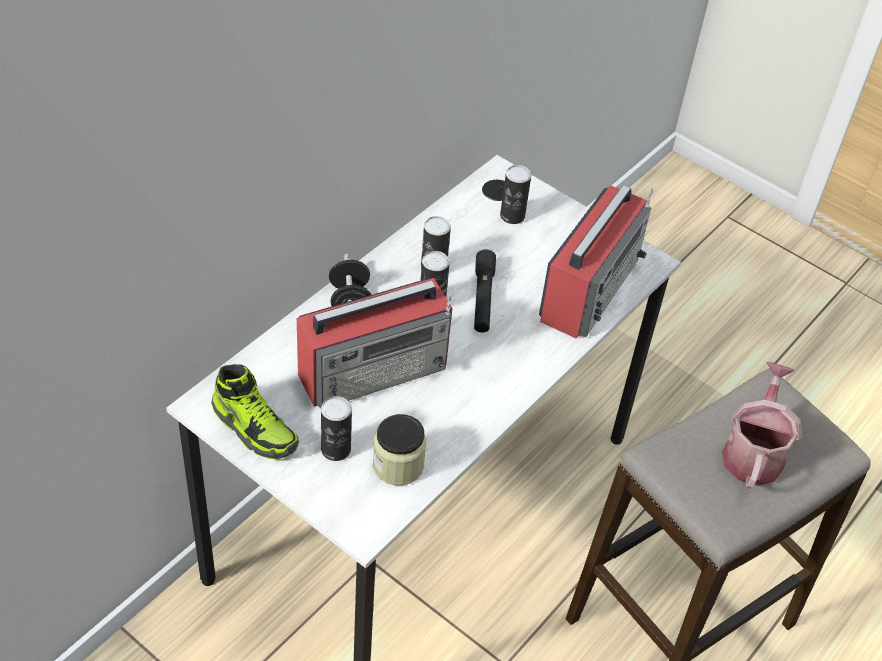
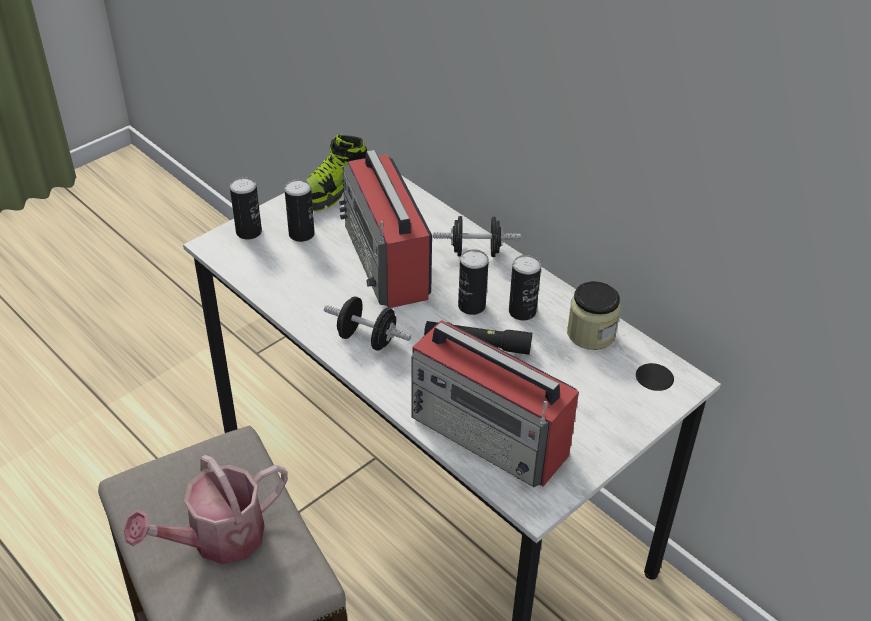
camera: 100 degrees right, 5 degrees down
jar [373,414,426,486] -> jar moved to [567,281,621,350]
can [500,165,531,224] -> can moved to [230,177,262,240]
watering can [722,362,802,489] -> watering can turned 120 degrees clockwise [124,455,288,564]
none -> black dumbbell [324,297,411,350]

